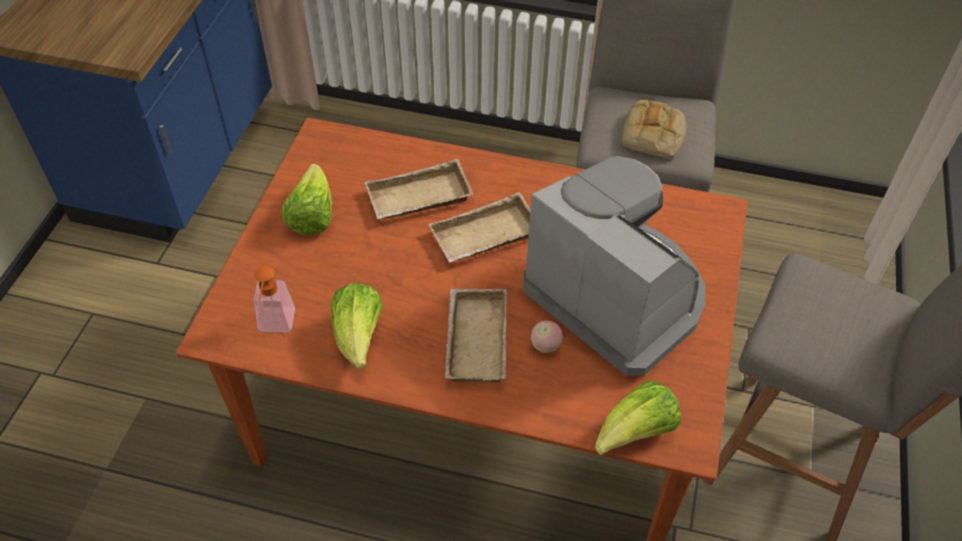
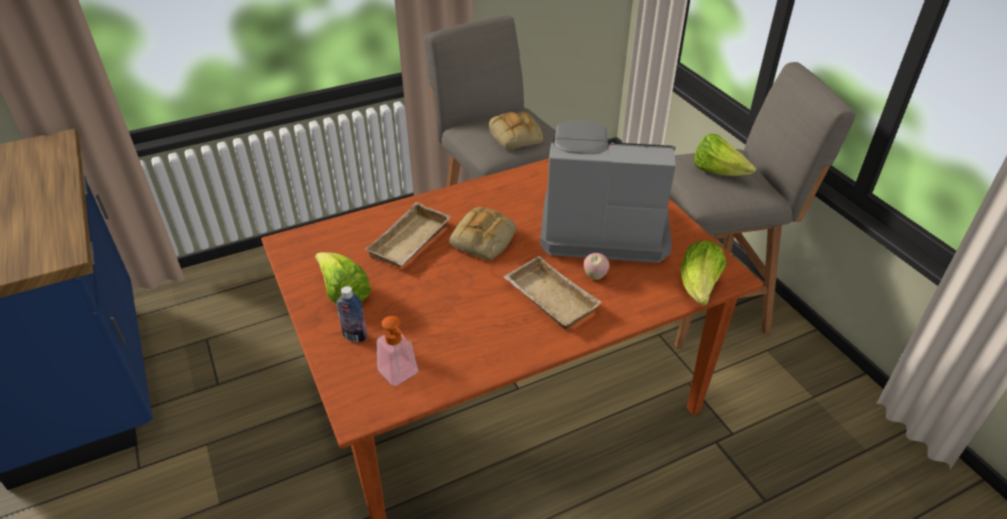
camera: 40 degrees left, 10 degrees down
lettuce [331,283,383,369] -> lettuce moved to [694,134,756,176]
beige tray [428,192,531,263] -> bread [449,207,516,260]
none -> bottle [336,286,368,342]

